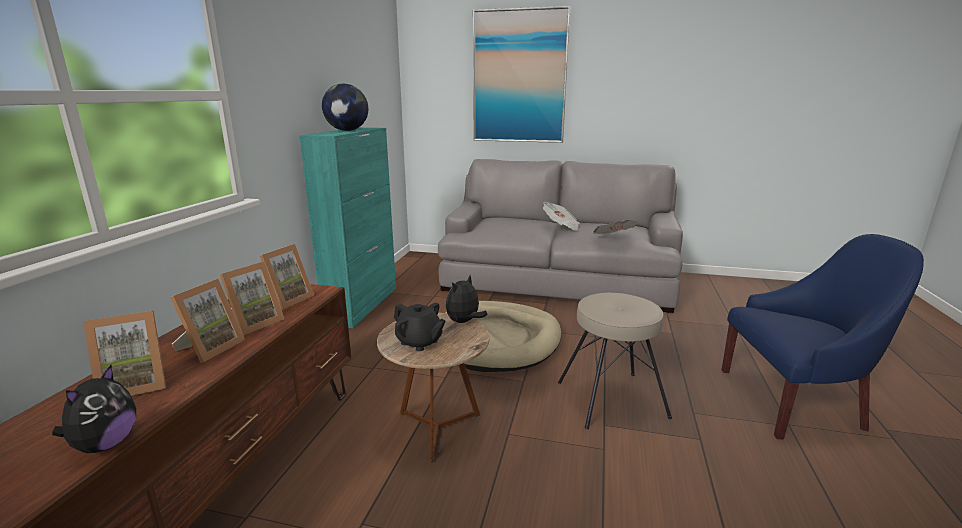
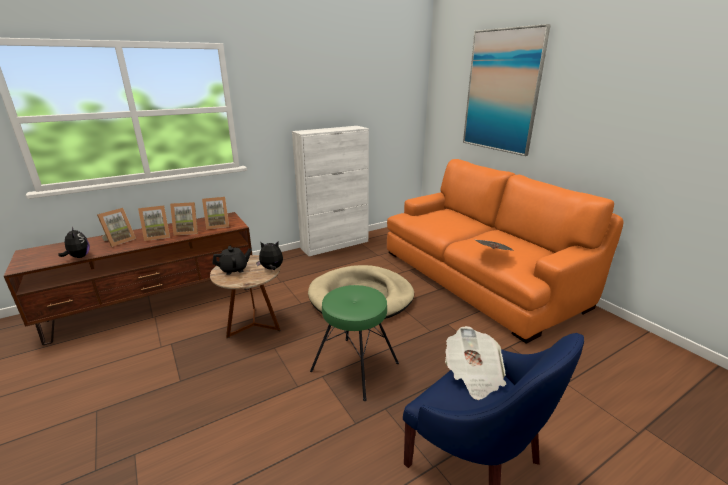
camera: 45 degrees right, 5 degrees up
plush toy [52,365,136,453] -> plush toy turned 90 degrees counterclockwise [58,226,90,258]
picture frame [83,310,166,396] -> picture frame turned 75 degrees counterclockwise [97,208,136,247]
turquoise cabinet [299,127,396,328] -> white cabinet [292,126,369,256]
globe [322,84,368,131] -> none
black teapot [394,303,446,351] -> black teapot turned 105 degrees counterclockwise [213,246,252,275]
grey sofa [438,159,683,313] -> orange sofa [387,159,624,344]
newspaper [543,202,580,231] -> newspaper moved to [445,326,506,400]
beige stool [558,293,672,429] -> green stool [310,285,399,401]

